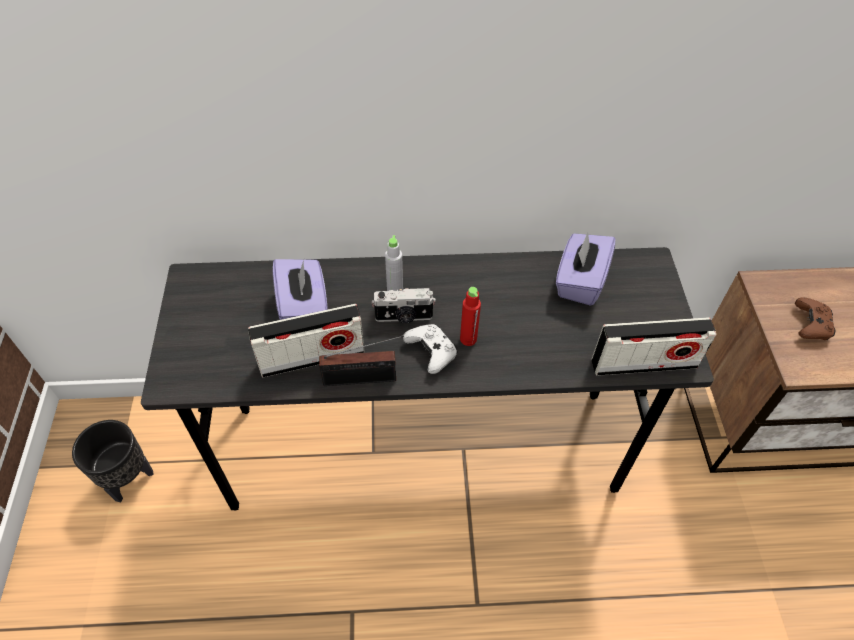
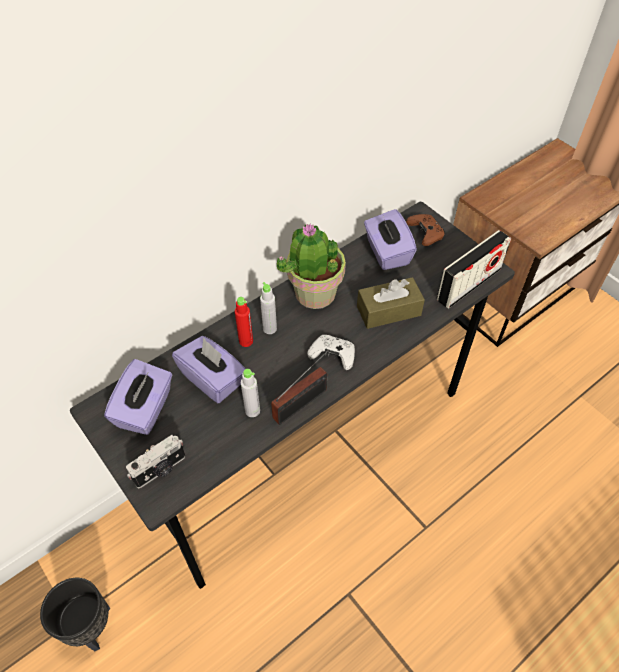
camera: 35 degrees left, 0 degrees up
radio [248,304,365,378] -> grey bottle [241,369,260,417]
camera [372,288,436,323] -> camera moved to [126,435,185,488]
red bottle [460,287,481,346] -> red bottle moved to [235,297,253,347]
brown game controller [795,297,836,340] -> brown game controller moved to [406,214,445,246]
none -> purple tissue box [104,359,172,435]
none -> potted plant [276,223,346,309]
none -> brown tissue box [357,277,425,329]

